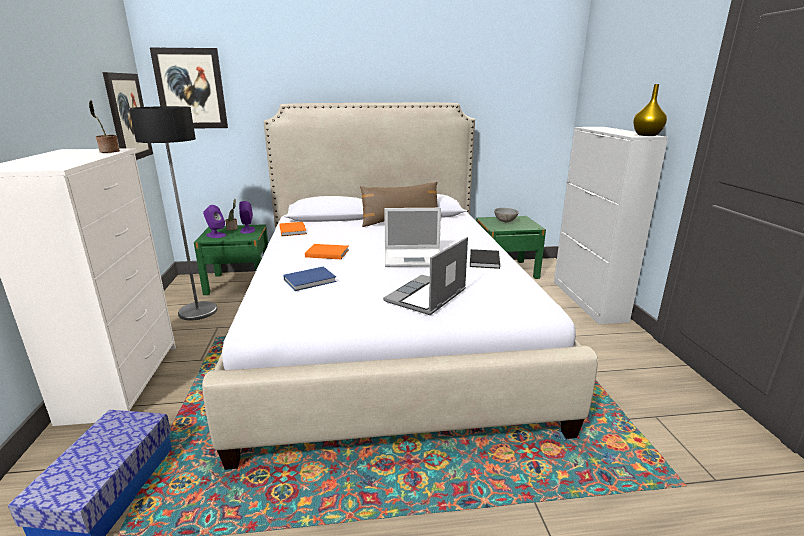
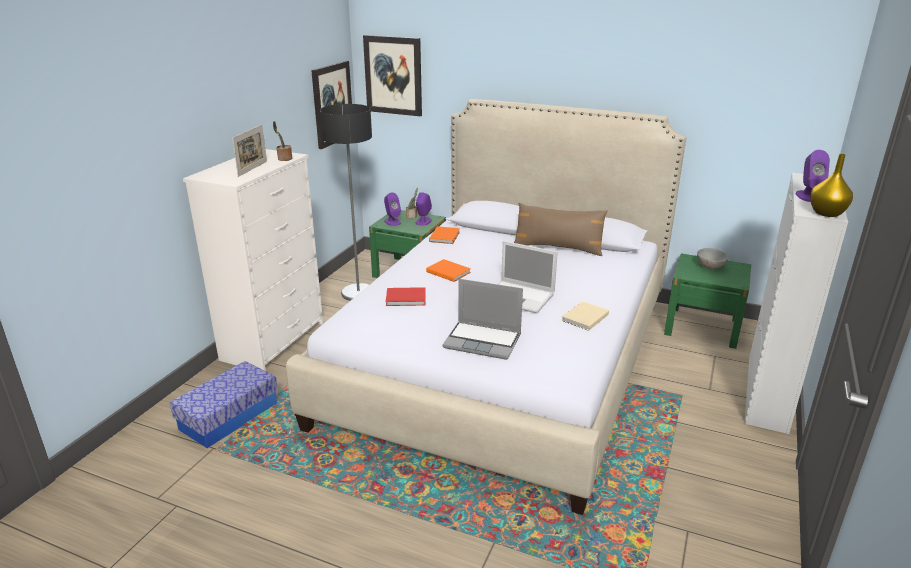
camera: 30 degrees right, 5 degrees up
blue book [283,266,337,291] -> red book [386,287,426,306]
laptop [383,237,468,315] -> laptop turned 135 degrees counterclockwise [443,279,523,360]
black book [470,249,500,269] -> beige book [561,301,609,331]
none -> picture frame [232,125,267,177]
none -> purple speaker [795,150,830,202]

